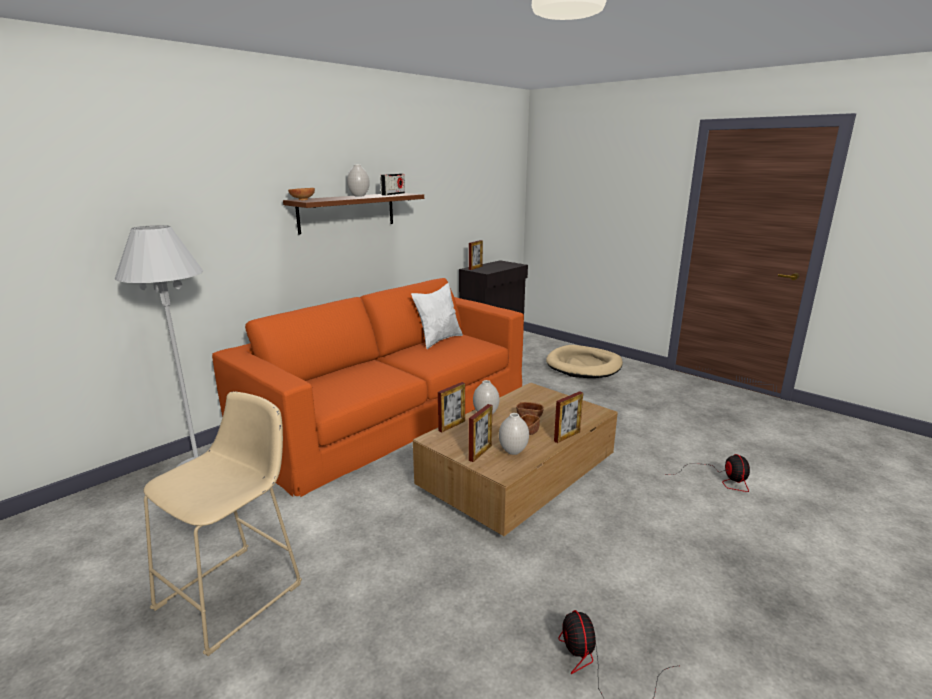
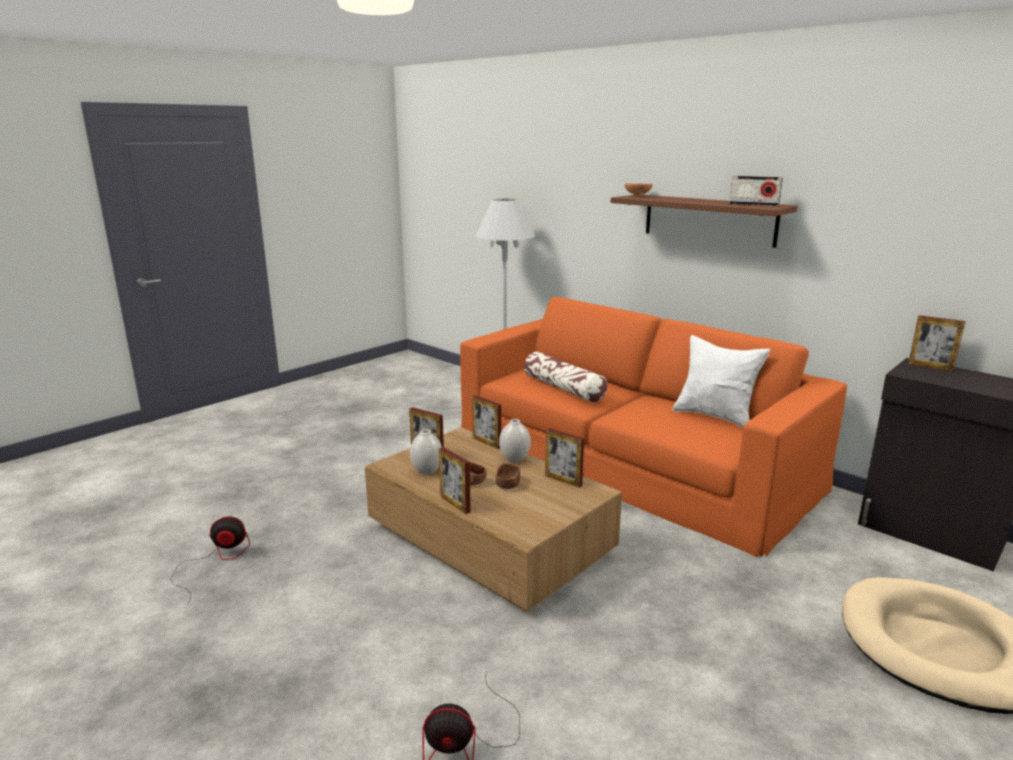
camera: 90 degrees right, 0 degrees up
beige stool [143,391,302,656] -> none
white vase [347,164,370,196] -> none
none -> pillow [524,352,608,403]
none -> picture frame [545,428,584,488]

